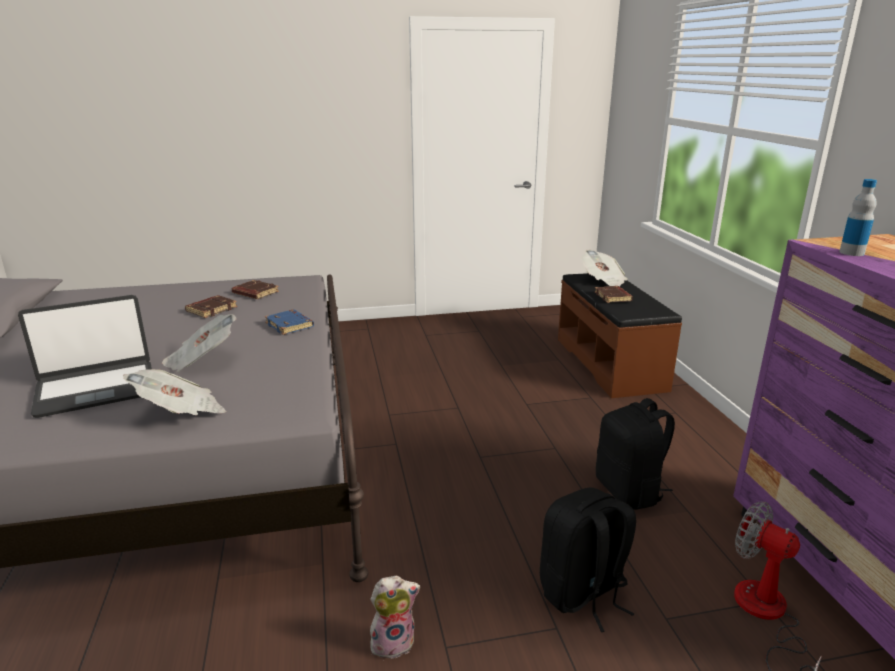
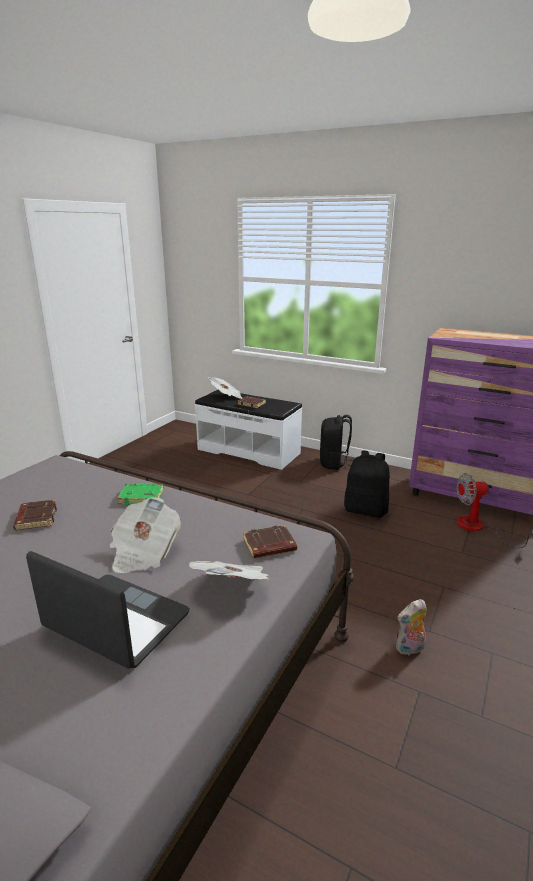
camera: 50 degrees left, 0 degrees up
laptop [18,295,152,418] -> laptop turned 75 degrees counterclockwise [26,551,190,669]
brown book [232,280,279,299] -> brown book moved to [243,525,297,559]
blue book [265,310,314,335] -> green book [117,483,163,505]
plush toy [370,576,421,659] -> plush toy turned 135 degrees counterclockwise [396,599,427,655]
black backpack [540,487,636,632] -> black backpack moved to [320,415,354,470]
brown bench [558,273,682,398] -> white bench [195,390,302,470]
bottle [839,179,877,256] -> none

